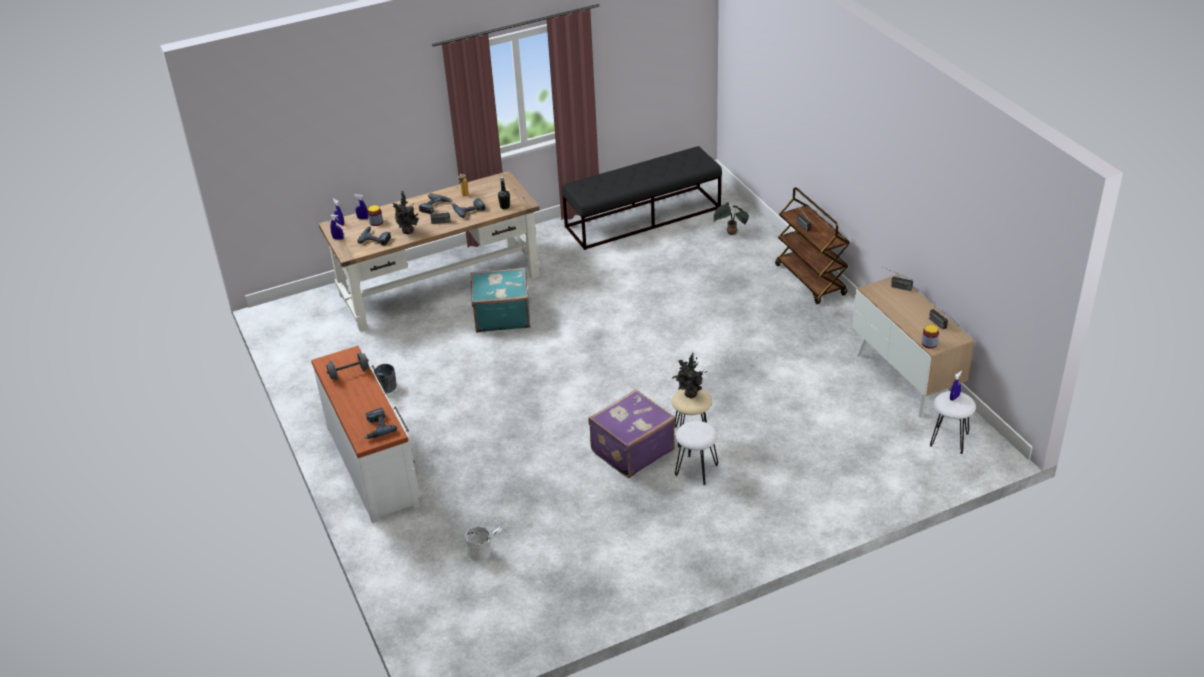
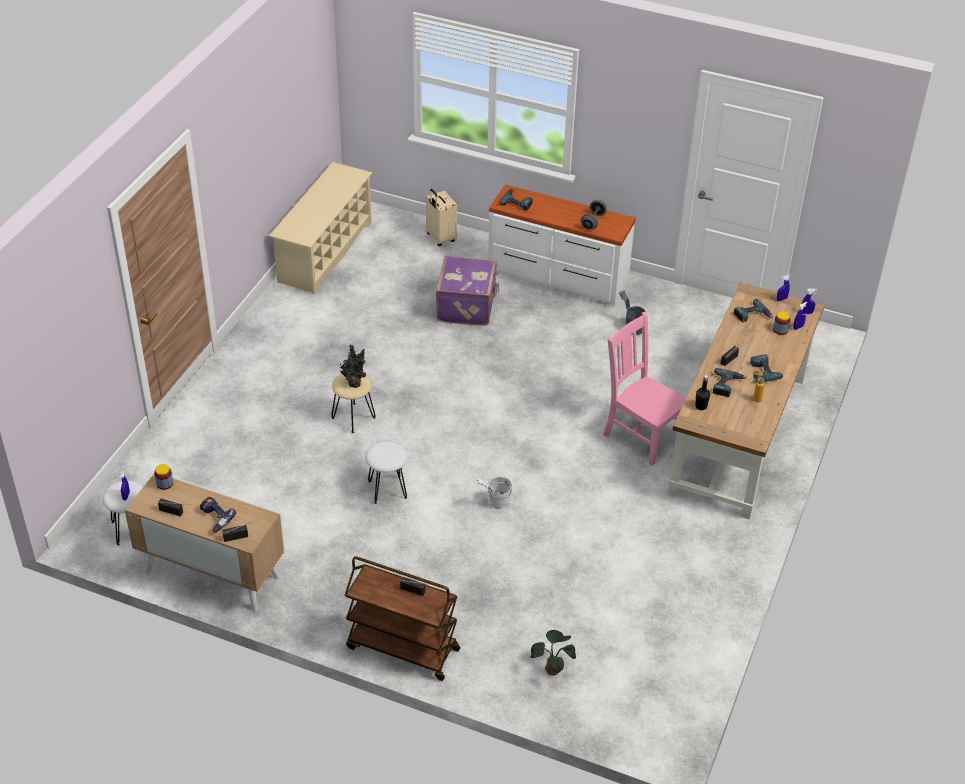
camera: 135 degrees right, 5 degrees up
potted plant [393,190,419,234] -> none
white bucket [465,526,503,562] -> white bucket moved to [475,477,512,509]
turquoise suitcase [471,267,530,333] -> pink chair [603,312,686,466]
black bench [561,146,722,250] -> none
purple suitcase [588,389,675,478] -> purple suitcase moved to [436,255,499,326]
white stool [675,421,718,485] -> white stool moved to [366,442,407,504]
none -> power drill [200,497,236,532]
none -> beige shoe rack [269,162,372,294]
none -> beige suitcase [426,189,457,246]

